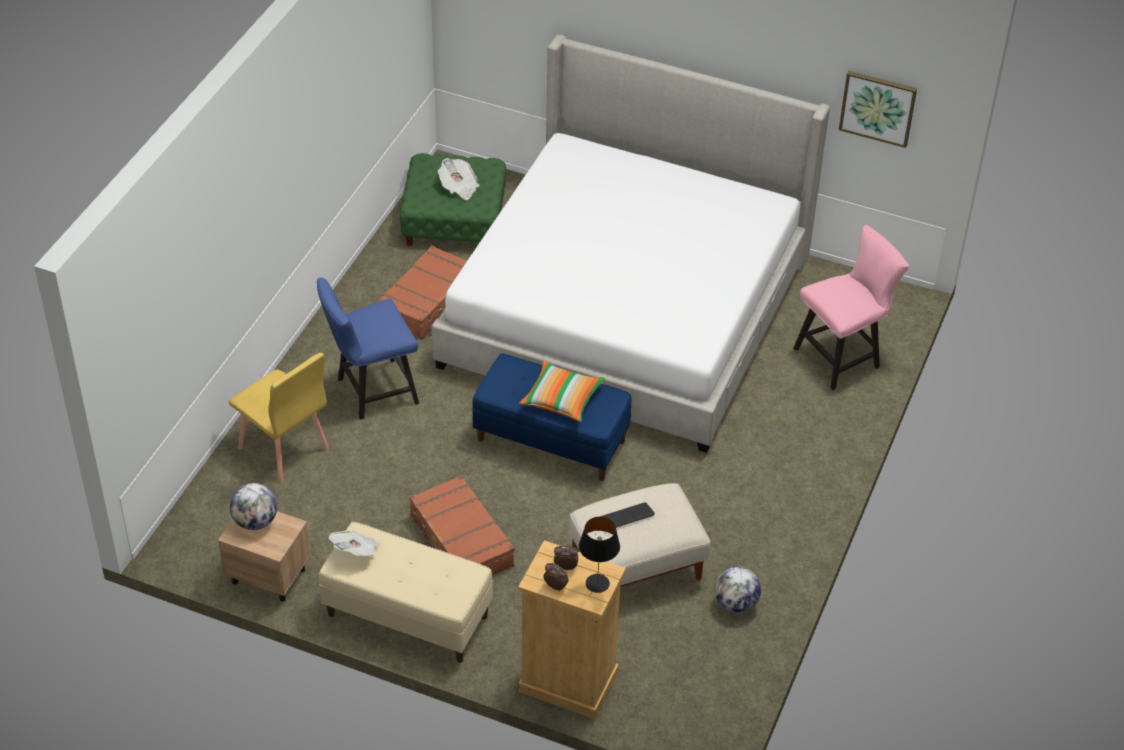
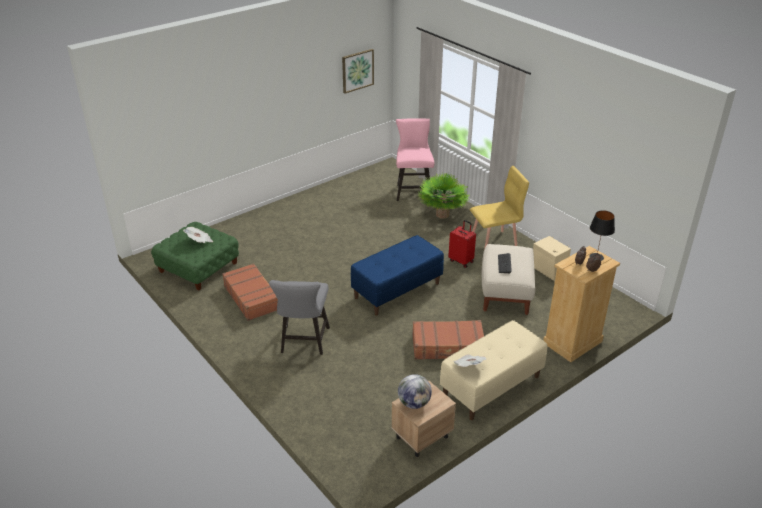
camera: 60 degrees left, 10 degrees down
yellow chair [229,353,329,482] -> yellow chair moved to [470,166,529,249]
blue chair [317,278,419,420] -> grey chair [269,280,330,355]
bed [432,34,830,453] -> none
pillow [520,361,605,422] -> none
globe [714,566,761,613] -> beige speaker [533,236,571,281]
none -> potted plant [419,172,470,219]
none -> red suitcase [449,220,476,268]

